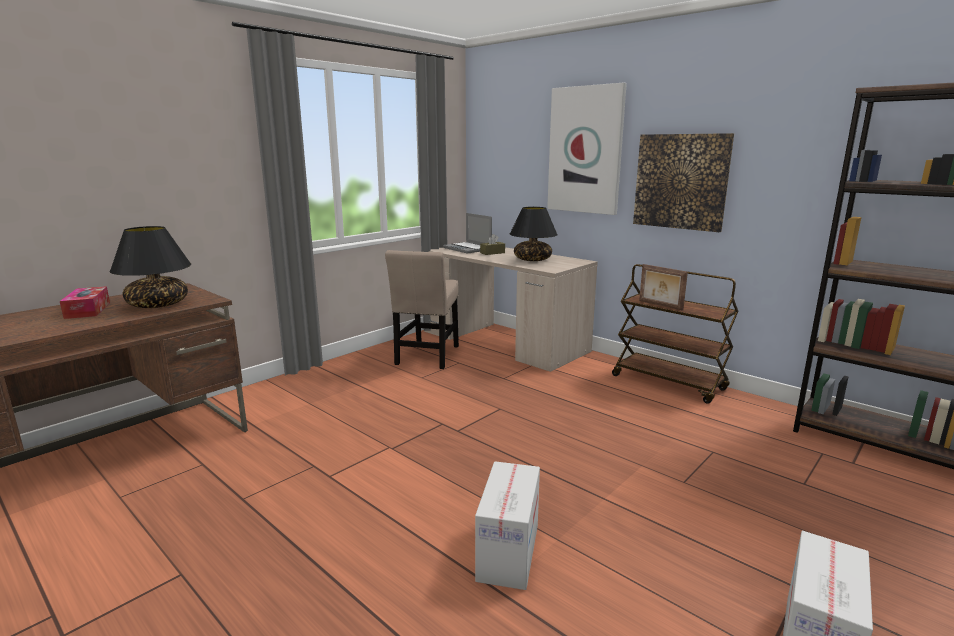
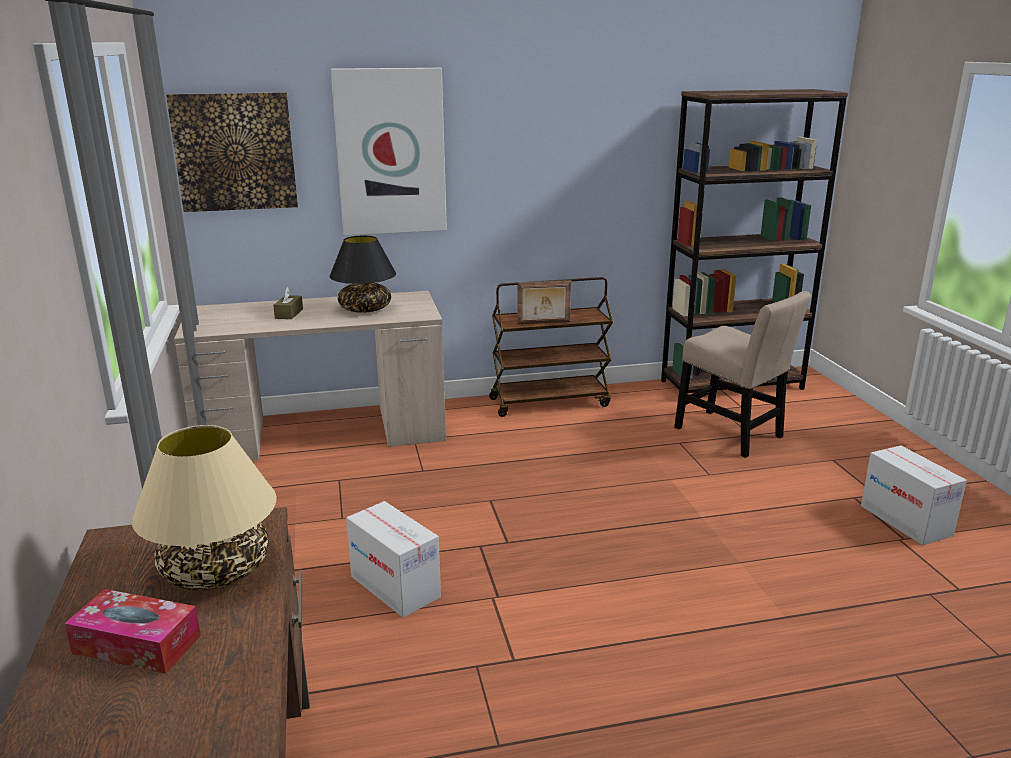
camera: 55 degrees left, 5 degrees up
black table lamp [110,226,191,308] -> beige table lamp [132,425,277,590]
beige chair [385,250,459,369] -> beige chair moved to [674,291,811,458]
laptop [443,213,492,254] -> none
cardboard box [475,461,540,590] -> cardboard box moved to [346,501,441,618]
picture [633,133,734,232] -> picture moved to [166,92,298,212]

